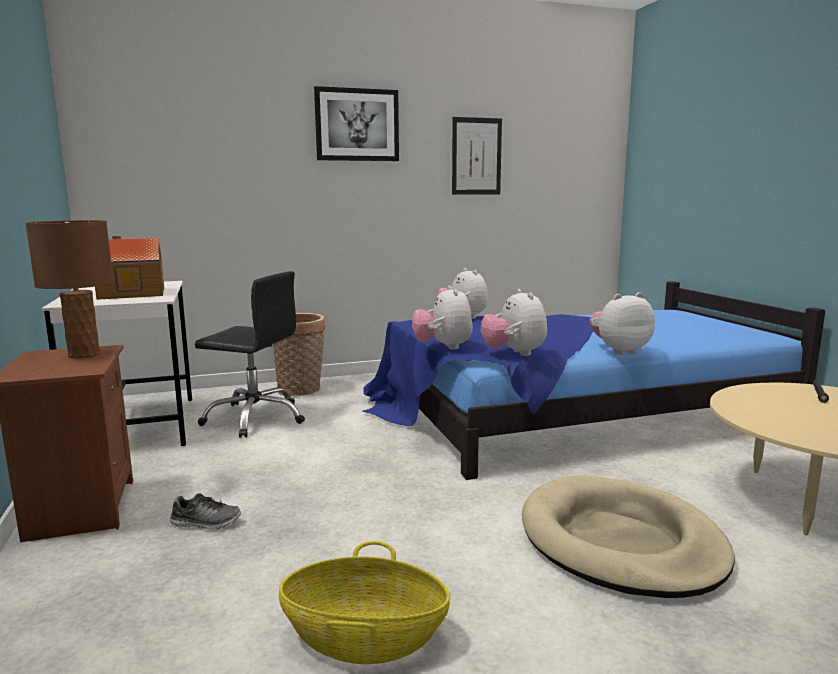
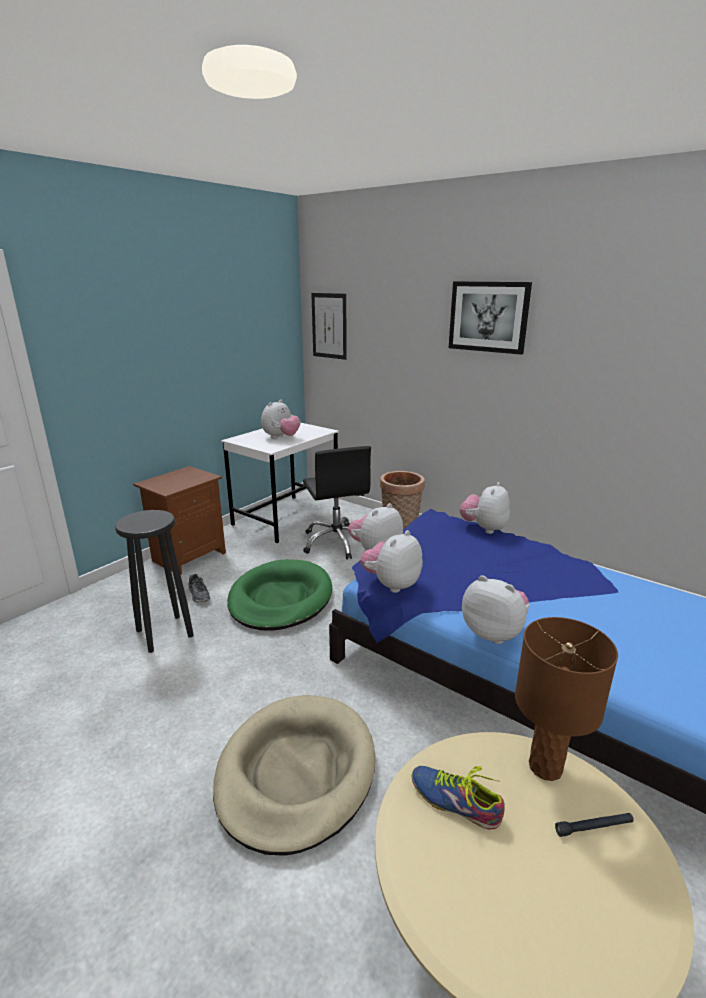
camera: 55 degrees right, 10 degrees up
brown table lamp [25,220,114,359] -> brown table lamp moved to [515,617,618,781]
toy house [95,236,164,300] -> plush toy [261,400,301,439]
basket [279,541,450,664] -> none
picture [452,117,502,195] -> picture moved to [311,293,347,360]
none -> black stool [115,510,194,653]
none -> green dog bed [227,559,332,631]
none -> shoe [412,766,505,829]

